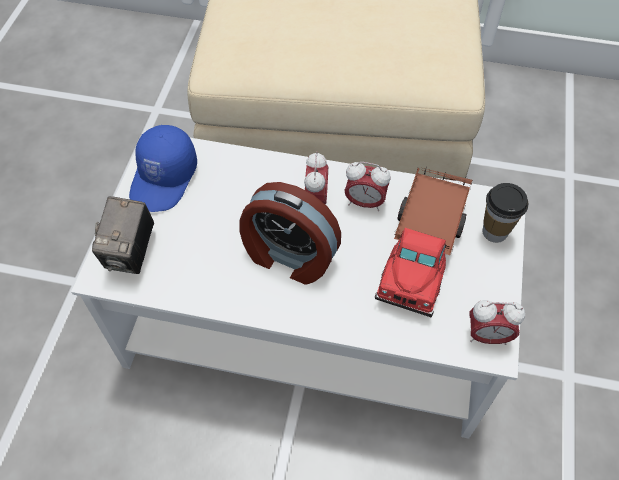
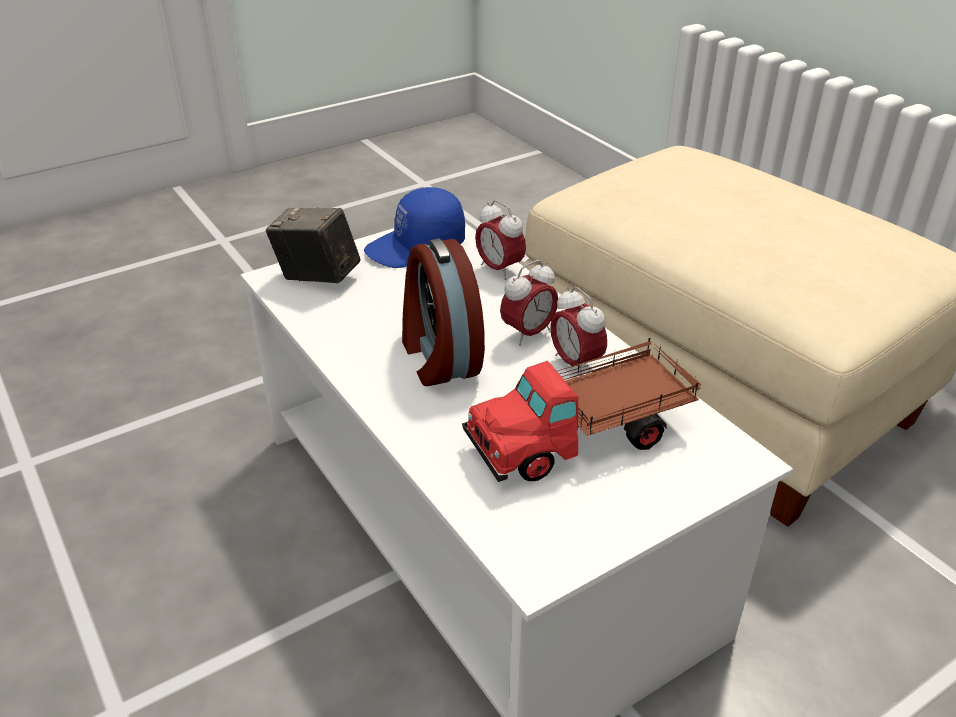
camera: 45 degrees right, 20 degrees down
camera [92,196,154,274] -> camera turned 60 degrees clockwise [266,207,360,284]
alarm clock [469,300,525,345] -> alarm clock moved to [475,200,526,280]
cup [482,183,528,243] -> none

